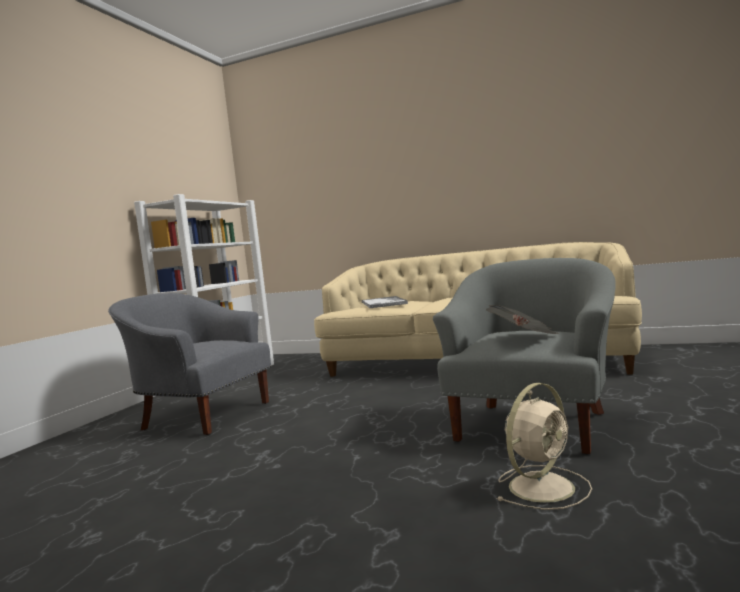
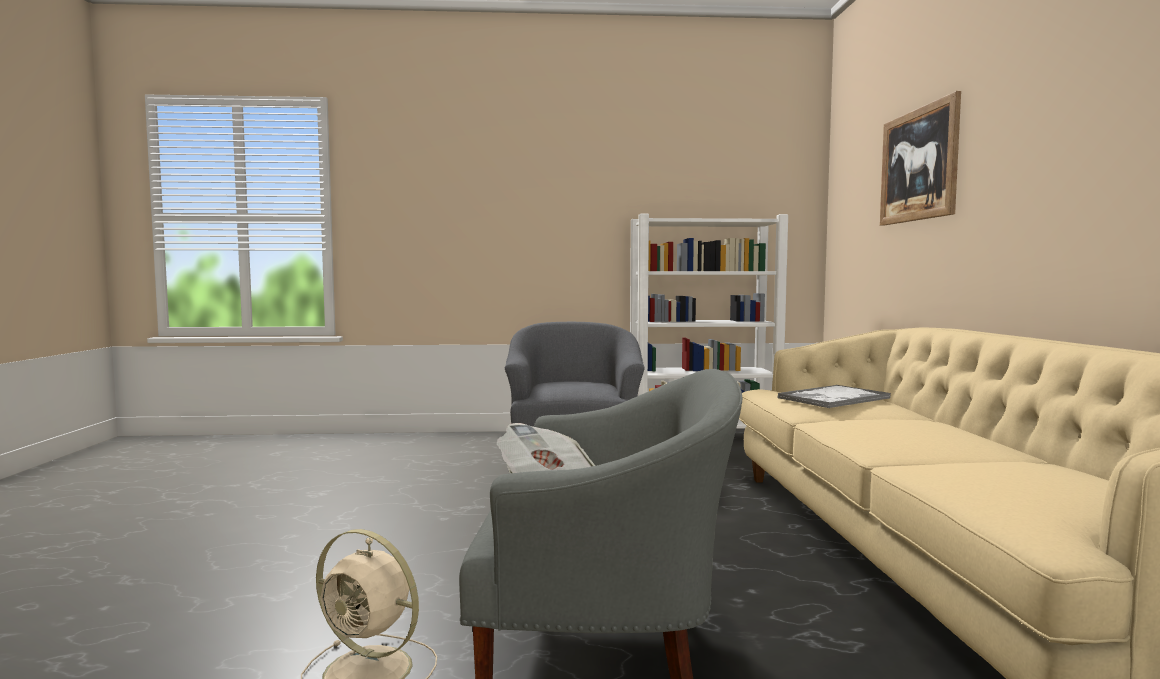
camera: 65 degrees right, 0 degrees up
none -> picture [880,91,961,226]

